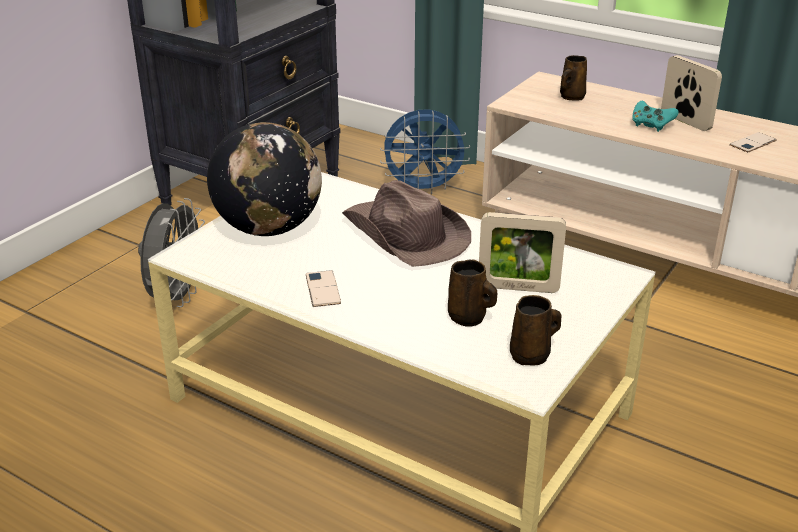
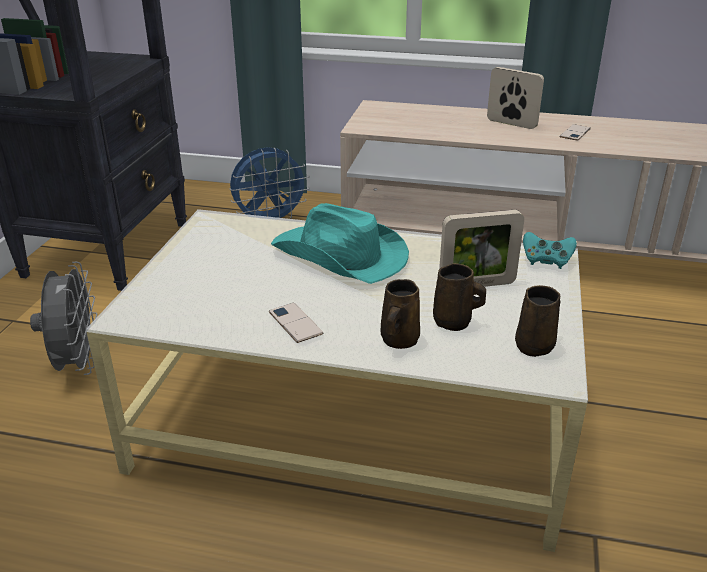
camera: 20 degrees left, 0 degrees up
globe [207,122,322,236] -> none
brown hat [342,180,471,267] -> turquoise hat [271,203,409,284]
brown mug [560,55,587,101] -> brown mug moved to [380,279,420,349]
turquoise game controller [632,101,679,132] -> turquoise game controller moved to [523,232,577,269]

